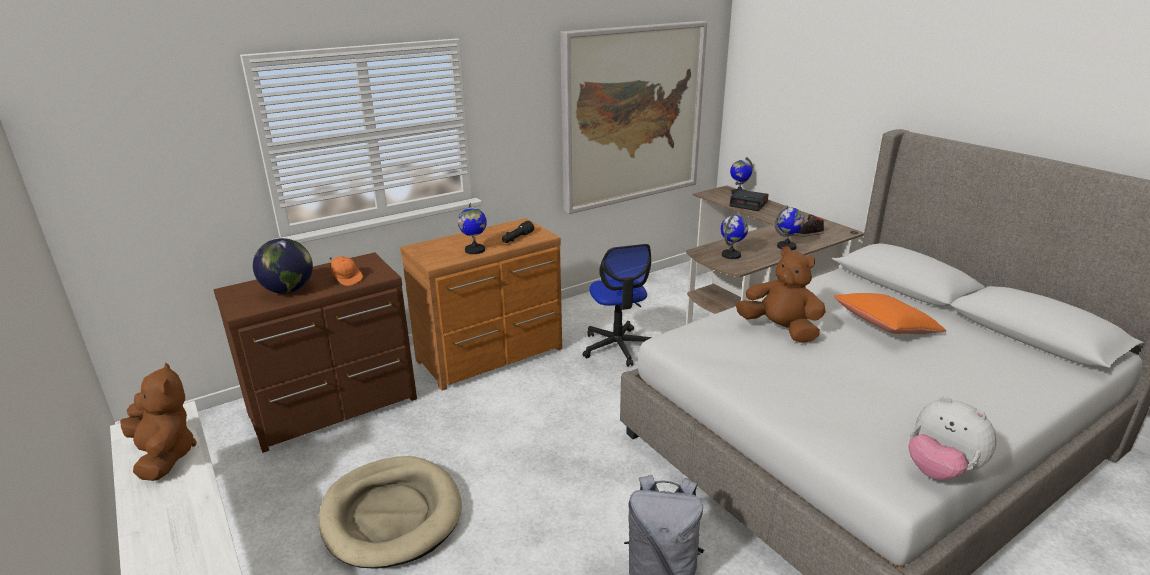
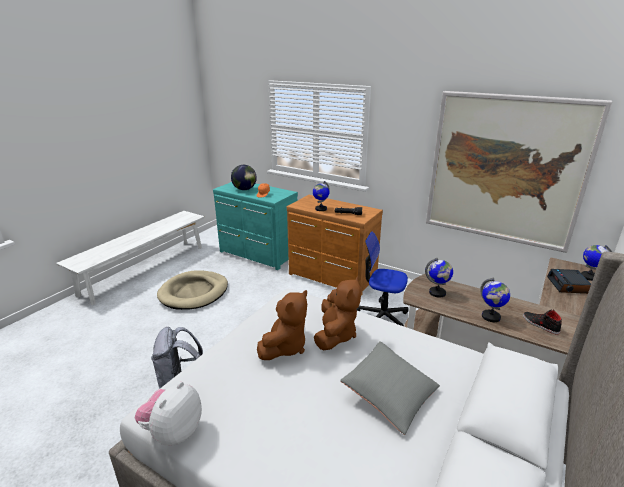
camera: 65 degrees right, 0 degrees up
brown plush toy [120,362,197,481] -> brown plush toy moved to [257,290,307,360]
brown dresser [214,252,417,453] -> turquoise dresser [213,182,298,270]
office chair [582,244,652,367] -> office chair turned 60 degrees clockwise [356,231,409,326]
orange pillow [834,293,946,334] -> grey pillow [340,341,440,435]

